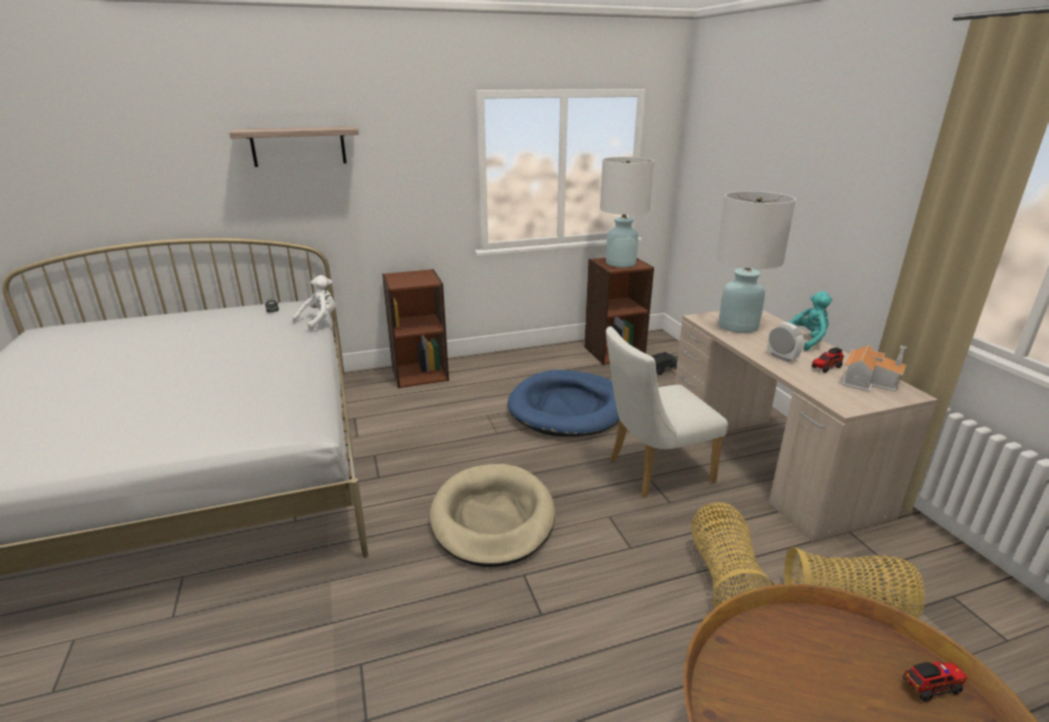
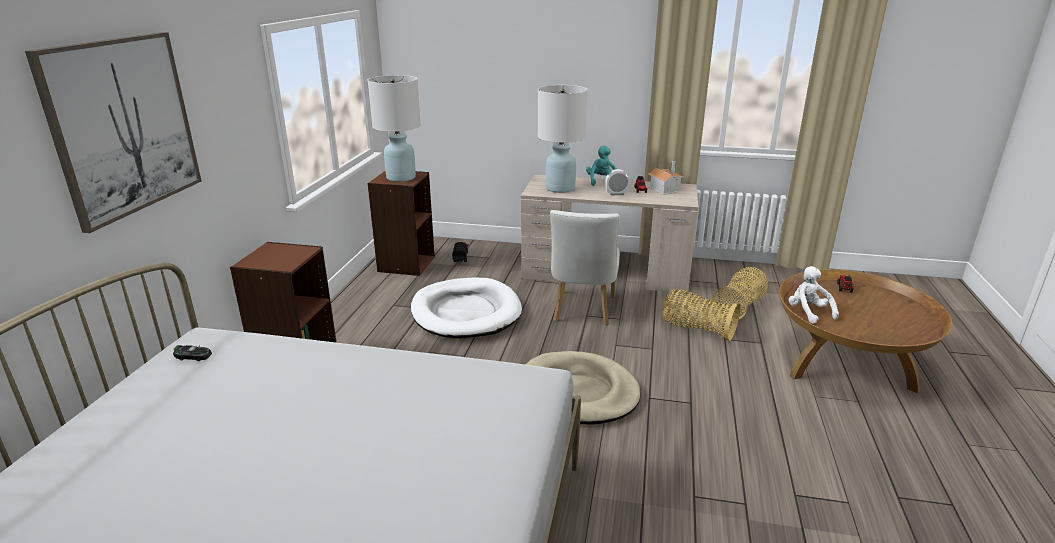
camera: 60 degrees left, 0 degrees up
shelf [229,127,359,167] -> picture [25,32,201,233]
white plush toy [293,275,335,330] -> white plush toy moved to [789,266,839,324]
blue dog bed [508,370,619,437] -> white dog bed [411,278,522,339]

